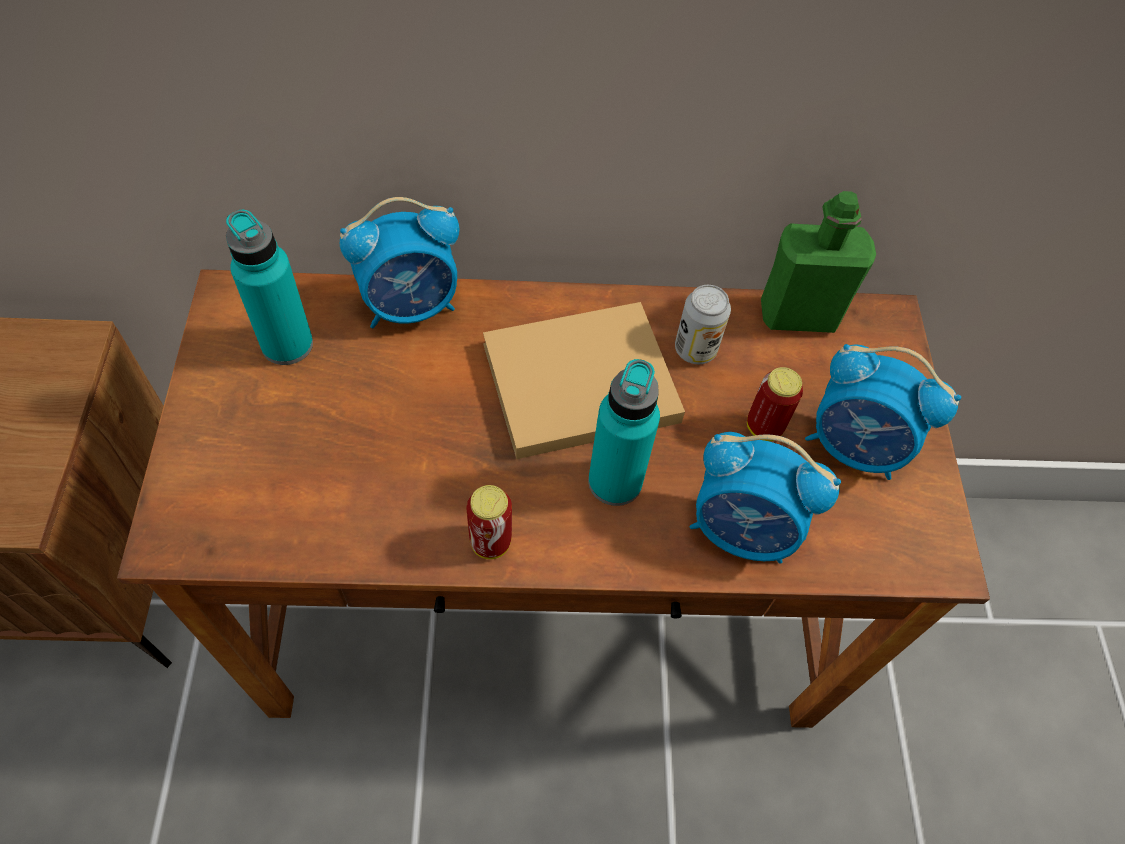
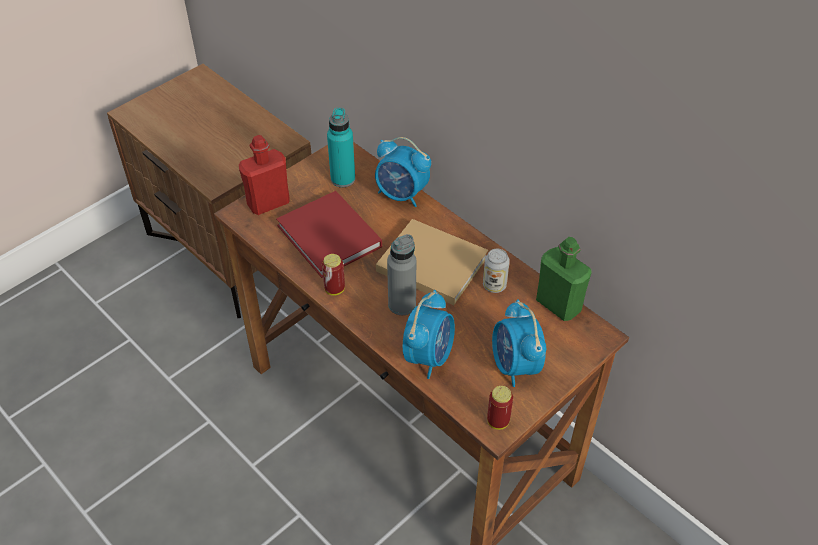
camera: 50 degrees right, 10 degrees down
turquoise bottle [588,359,660,506] -> grey bottle [387,234,416,315]
alarm clock [690,432,841,564] -> alarm clock turned 135 degrees counterclockwise [403,290,455,379]
can [747,367,803,441] -> can moved to [487,386,513,430]
none -> red bottle [239,135,290,215]
none -> red book [276,191,382,278]

